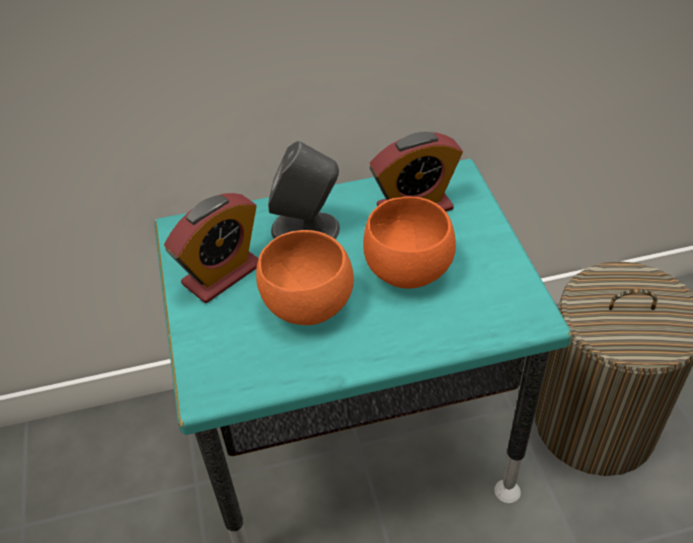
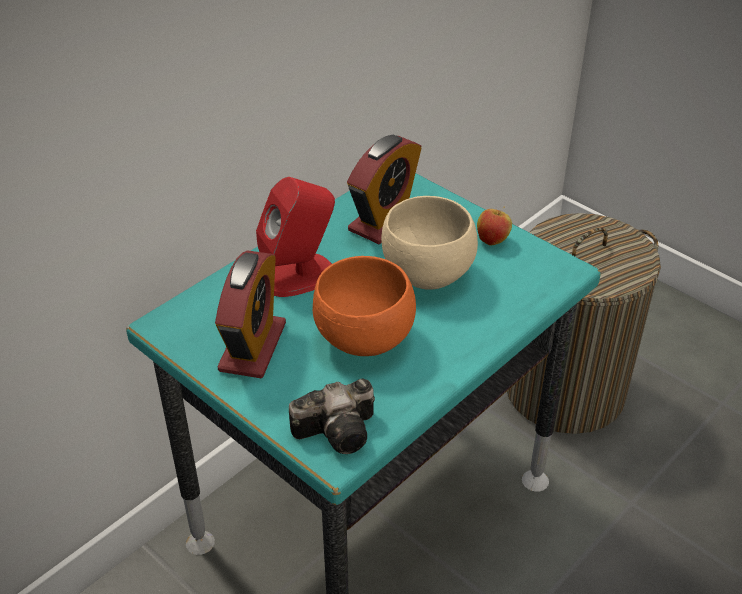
camera: 35 degrees left, 5 degrees down
grey speaker [268,141,340,240] -> red speaker [256,177,335,297]
orange bowl [363,196,456,289] -> beige bowl [381,196,478,290]
none -> camera [289,379,375,454]
none -> apple [477,206,512,245]

